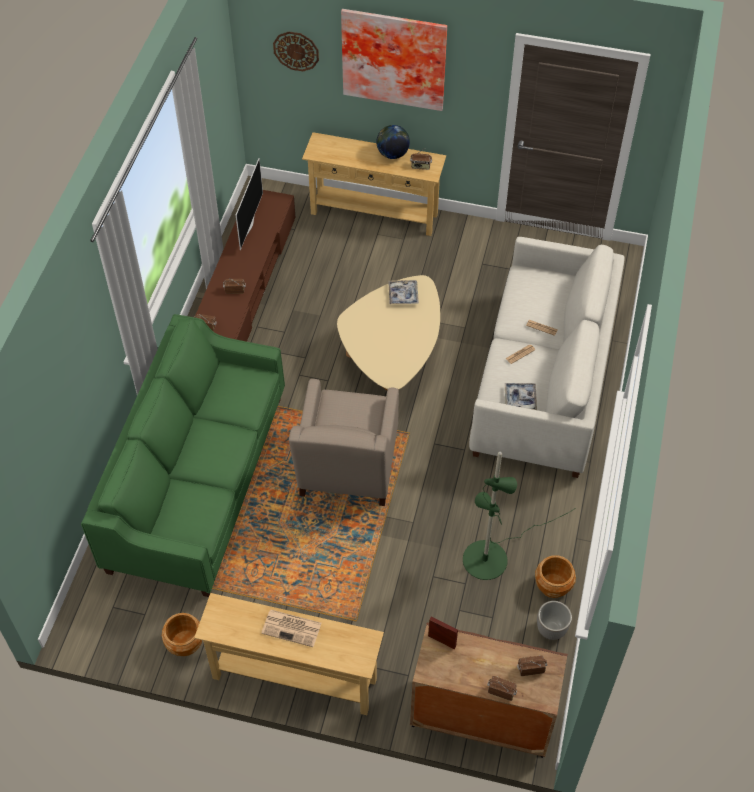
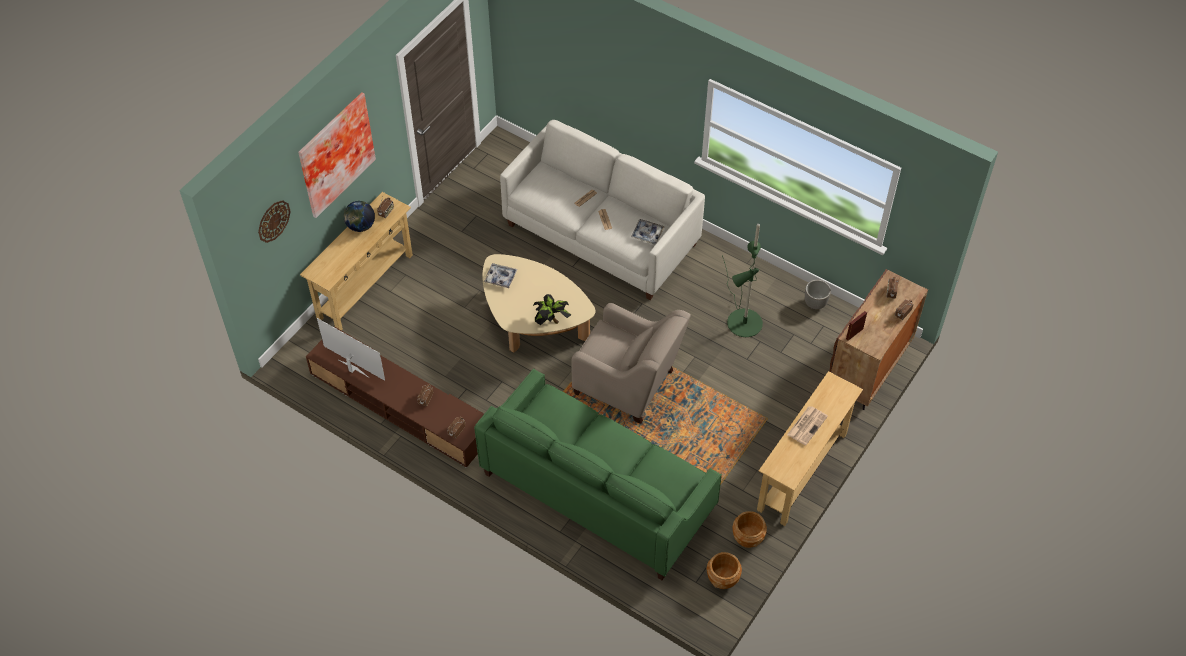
camera: 70 degrees left, 0 degrees up
brown planter [535,555,576,598] -> brown planter moved to [706,552,742,589]
none -> potted plant [533,294,571,325]

